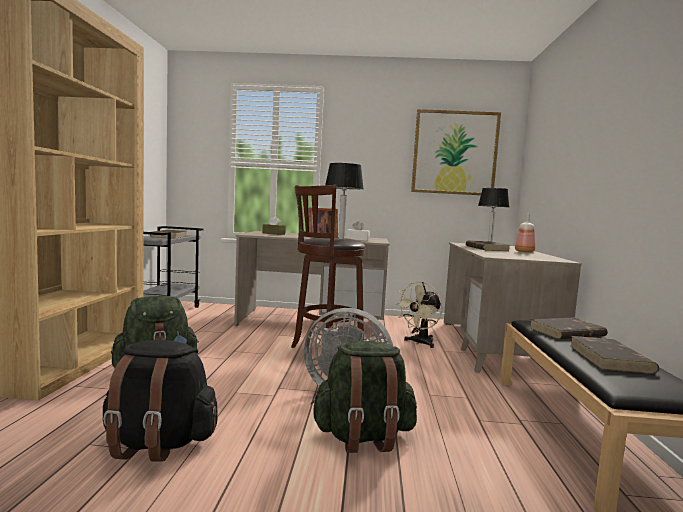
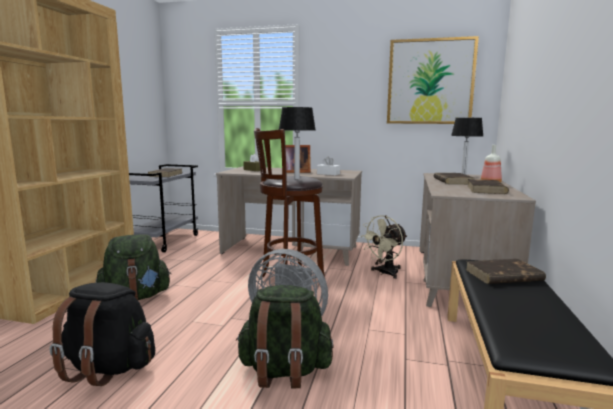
camera: 10 degrees right, 5 degrees up
brown book [570,336,659,374] -> brown book moved to [468,179,509,194]

